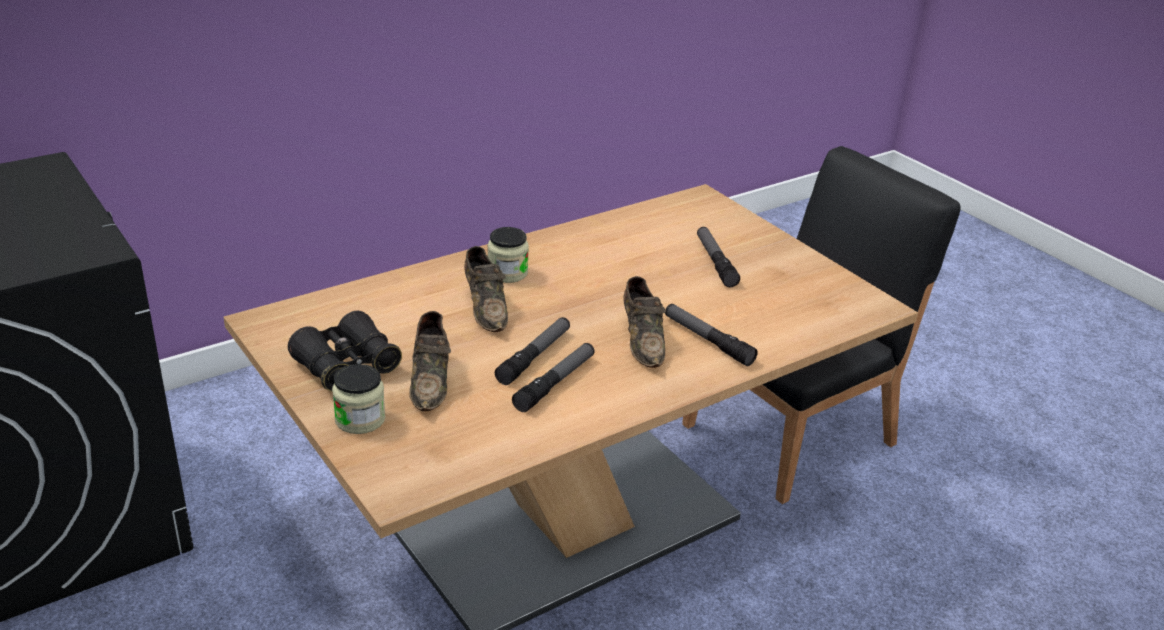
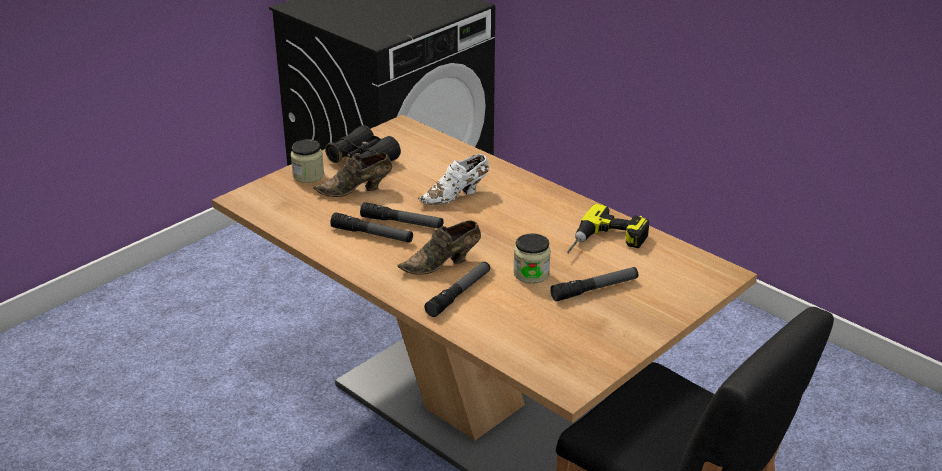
camera: 80 degrees right, 0 degrees up
brown shoe [464,246,508,332] -> white shoe [418,154,489,206]
jar [487,227,529,283] -> jar moved to [513,233,551,284]
none -> power drill [567,204,649,253]

